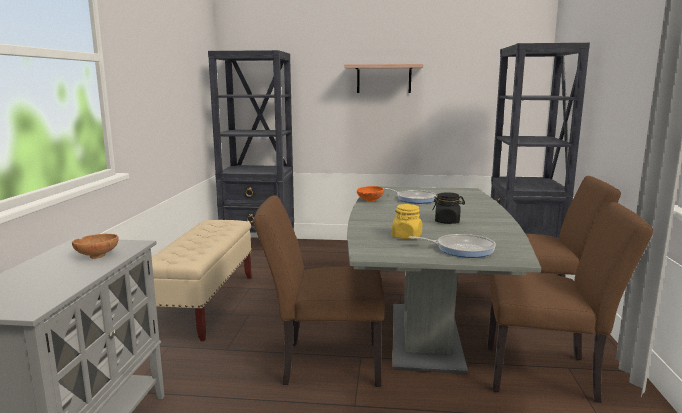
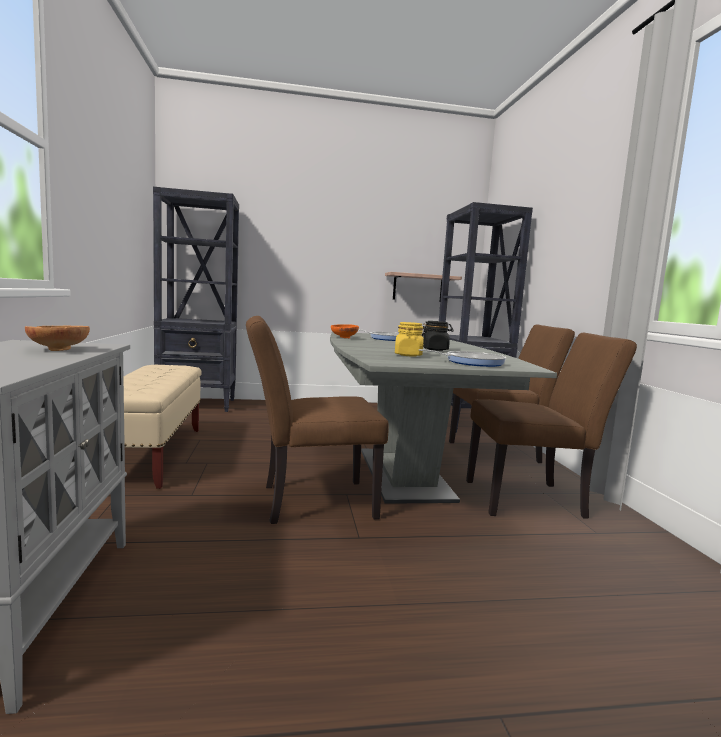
camera: 15 degrees left, 5 degrees down
shelf [345,64,423,93] -> shelf moved to [385,272,462,300]

